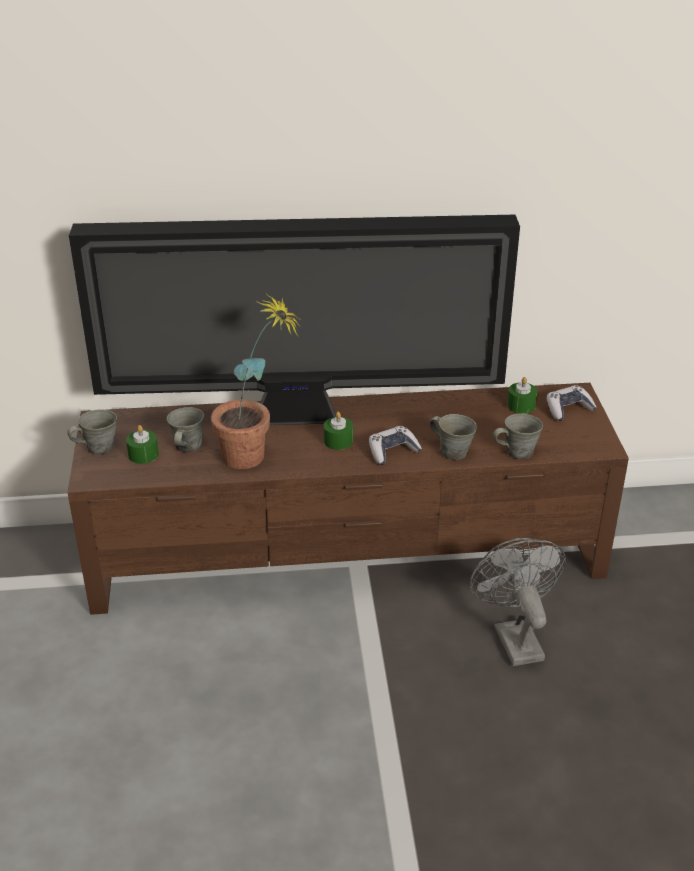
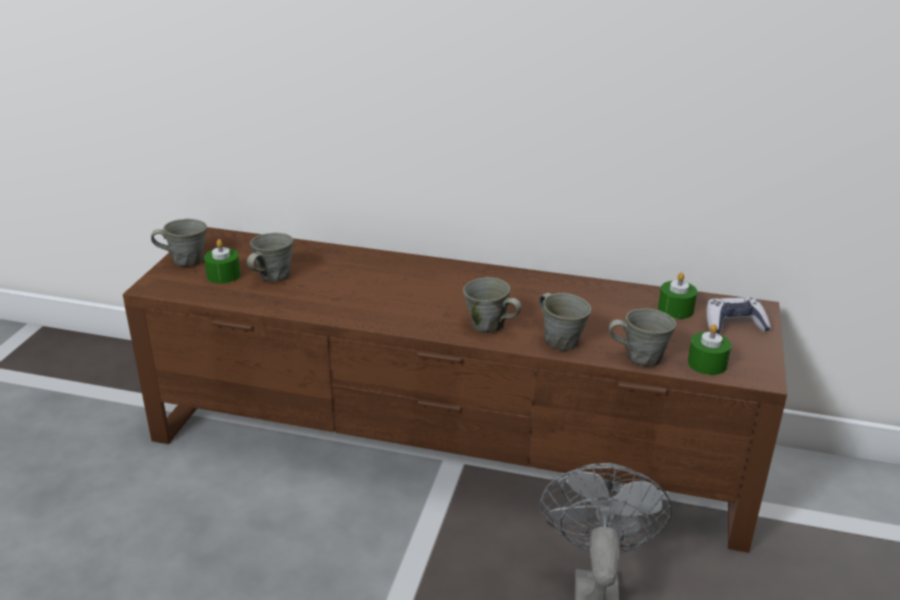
camera: 20 degrees right, 5 degrees down
television [69,215,520,425] -> none
potted plant [211,293,301,469] -> none
green candle [324,412,353,450] -> green candle moved to [688,324,731,375]
game controller [369,426,422,465] -> grey mug [463,277,522,334]

